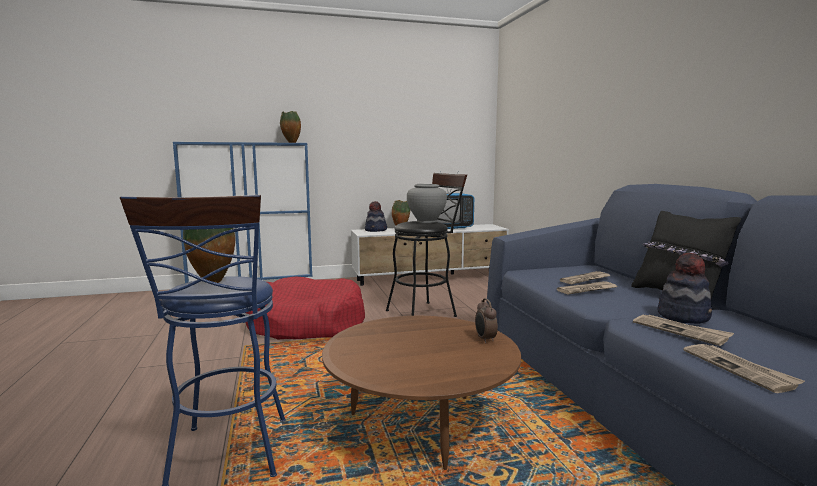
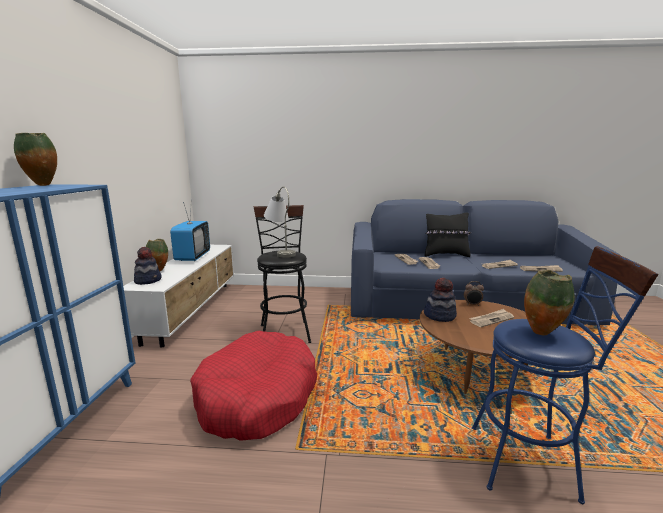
camera: 70 degrees left, 5 degrees up
grey vase [407,184,447,223] -> grey table lamp [264,186,296,258]
hat [658,252,712,324] -> hat moved to [424,278,457,322]
none -> newspaper [469,309,514,327]

